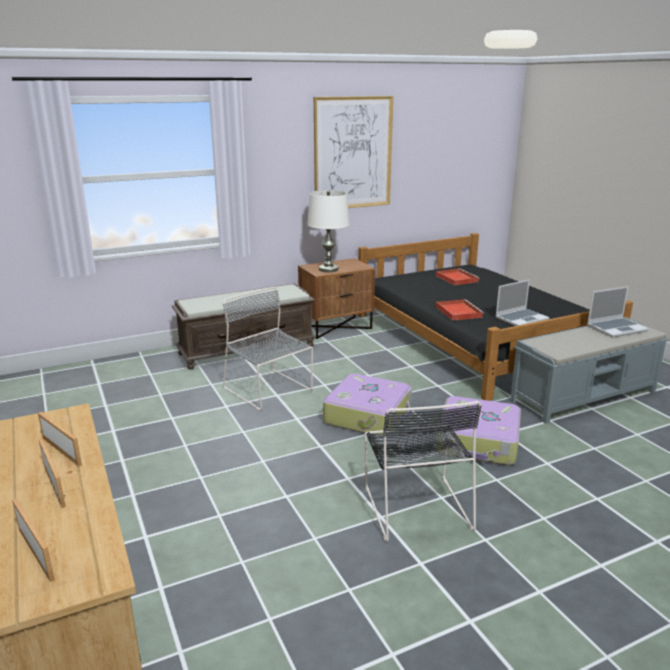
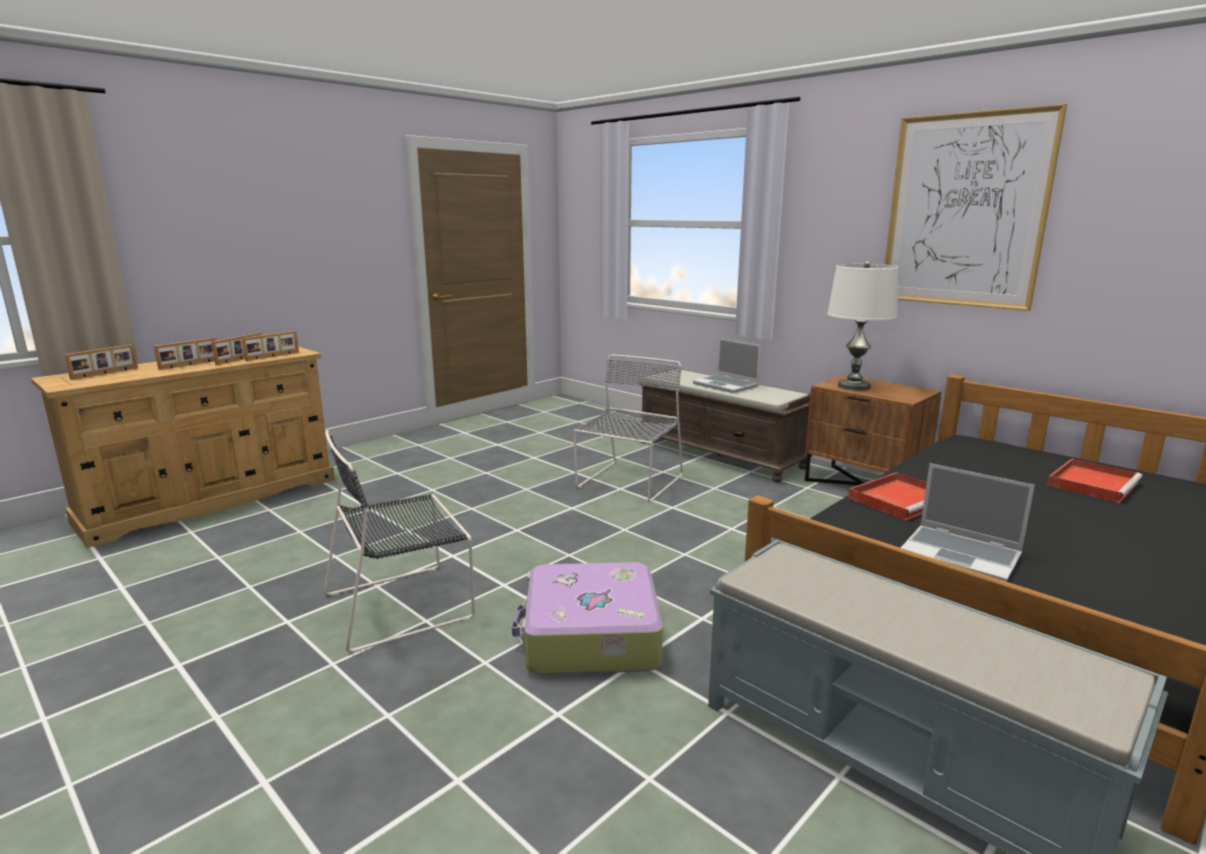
camera: 70 degrees right, 5 degrees down
suitcase [323,374,412,437] -> none
laptop [587,286,649,338] -> laptop moved to [693,338,761,393]
none -> picture frame [242,331,299,361]

